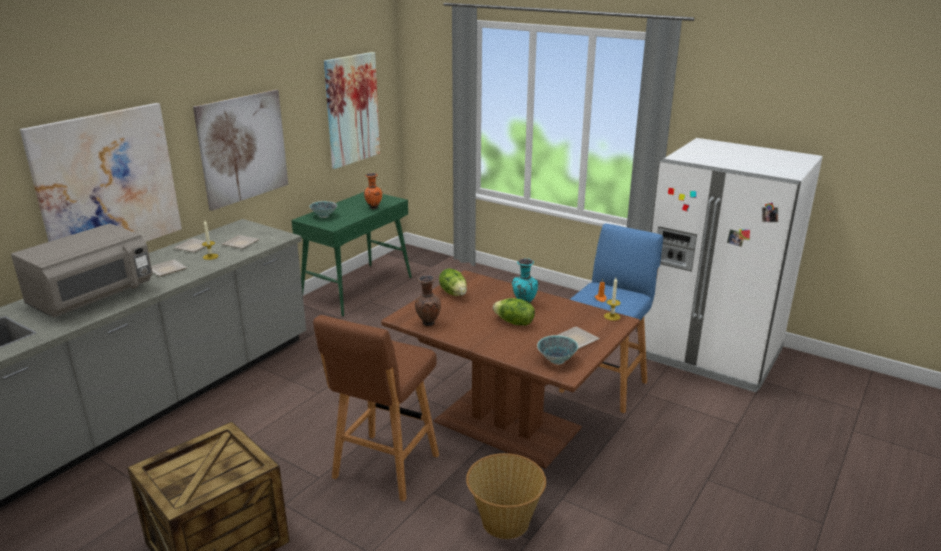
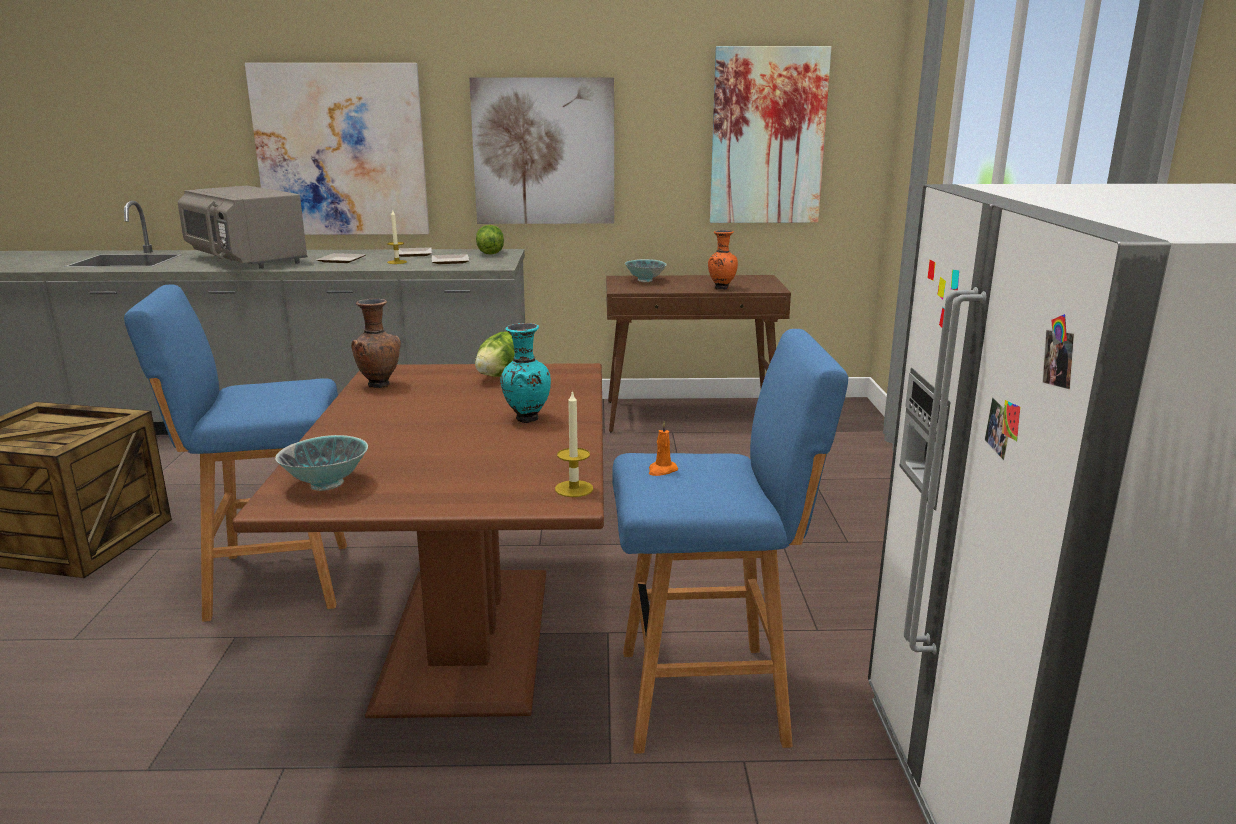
camera: 55 degrees right, 5 degrees down
grey microwave [11,223,153,317] -> grey microwave turned 45 degrees clockwise [178,186,308,269]
green console table [291,192,412,316] -> brown console table [606,275,791,432]
brown stool [313,315,439,501] -> blue stool [124,284,347,622]
basket [466,453,546,539] -> none
lettuce [493,298,535,325] -> lettuce moved to [476,225,504,254]
plate [558,326,600,349] -> none

